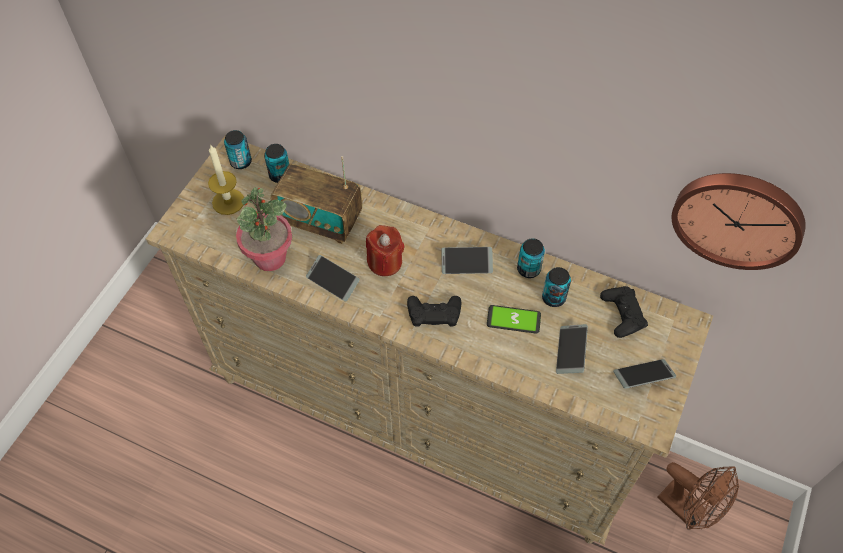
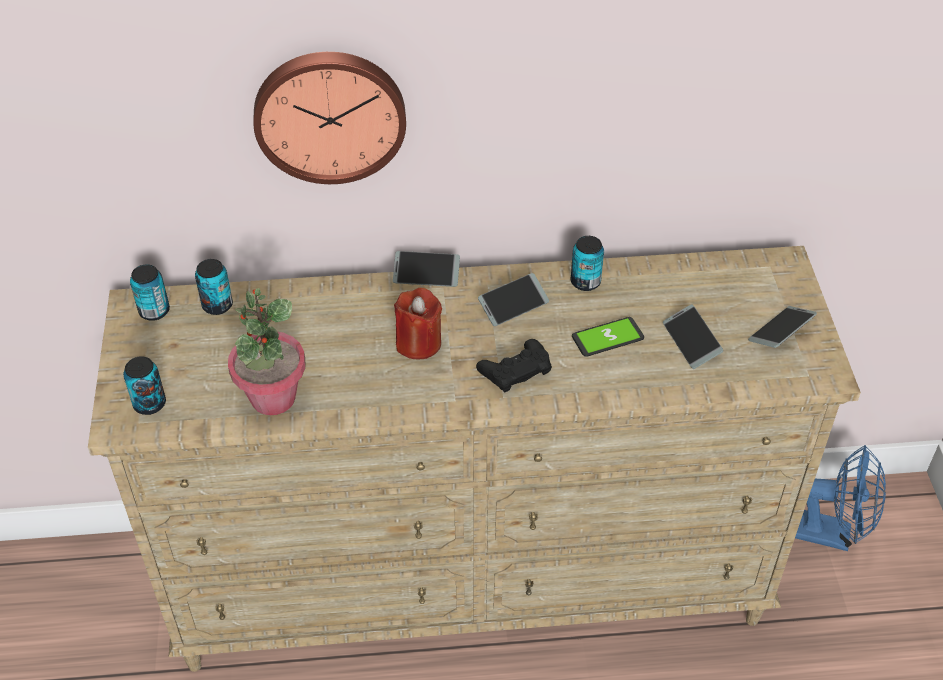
camera: 30 degrees left, 10 degrees down
candle [208,144,244,215] -> none
radio [270,156,363,244] -> none
phone [306,255,360,302] -> phone moved to [393,251,460,287]
can [542,267,571,307] -> can moved to [123,356,166,415]
black game controller [600,286,648,338] -> none
brown fan [657,462,739,530] -> blue fan [795,445,886,551]
wall clock [672,173,806,270] -> wall clock moved to [253,52,406,184]

